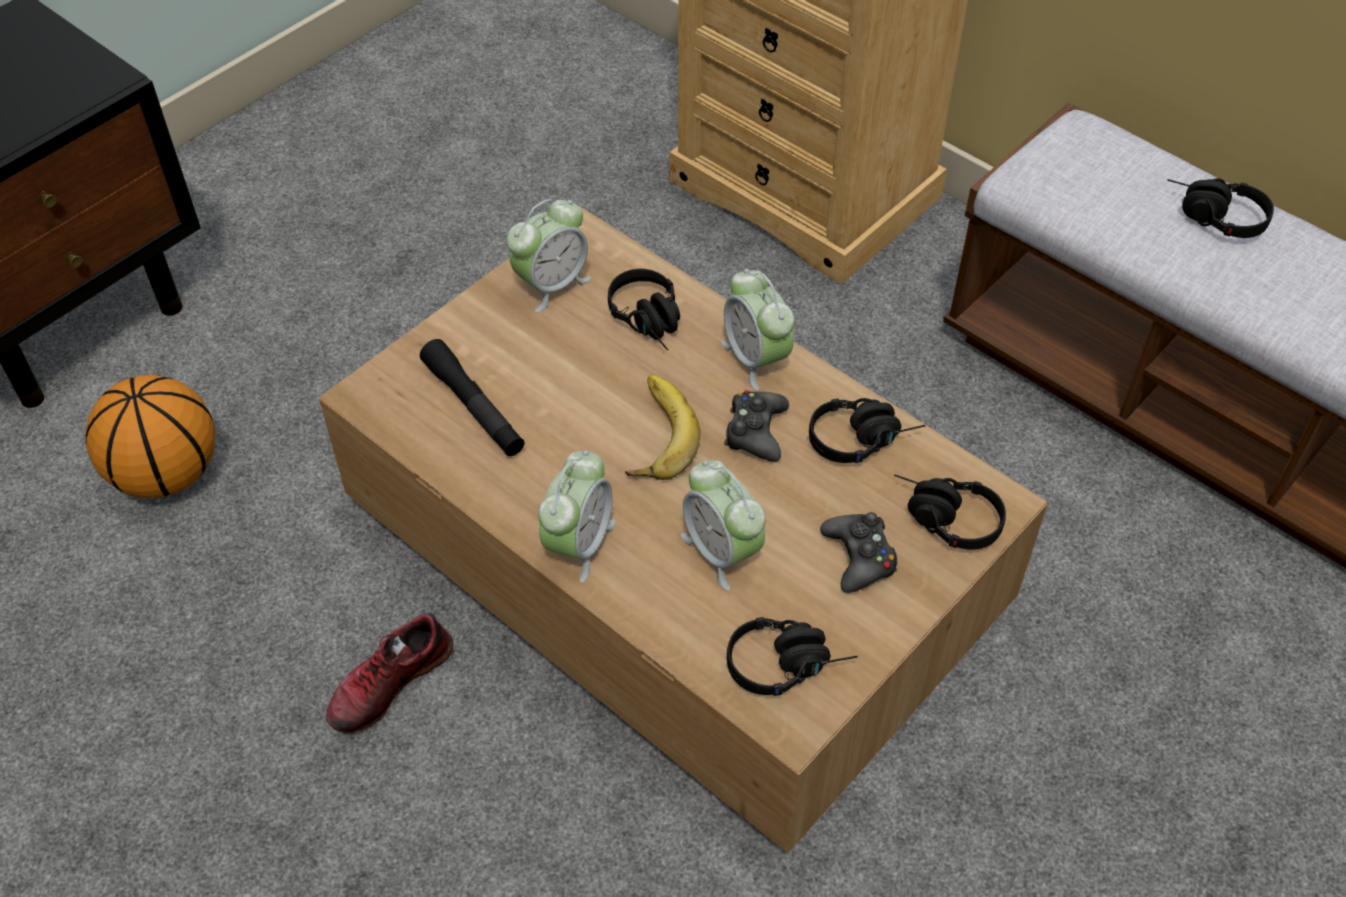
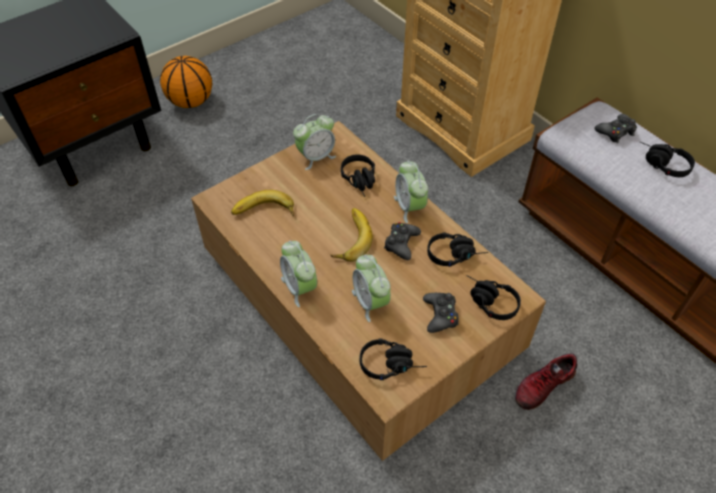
camera: 10 degrees right, 0 degrees up
basketball [86,375,215,498] -> basketball moved to [160,56,212,108]
shoe [326,613,454,733] -> shoe moved to [514,354,577,410]
black flashlight [420,339,525,456] -> banana [231,190,294,216]
alarm clock [538,450,616,582] -> alarm clock turned 120 degrees clockwise [280,240,317,307]
none -> black game controller [594,114,637,143]

